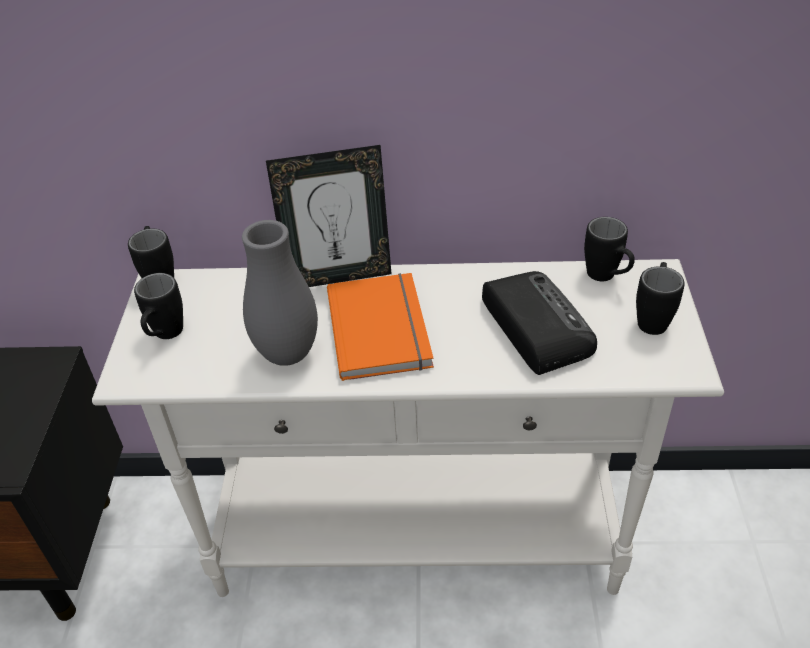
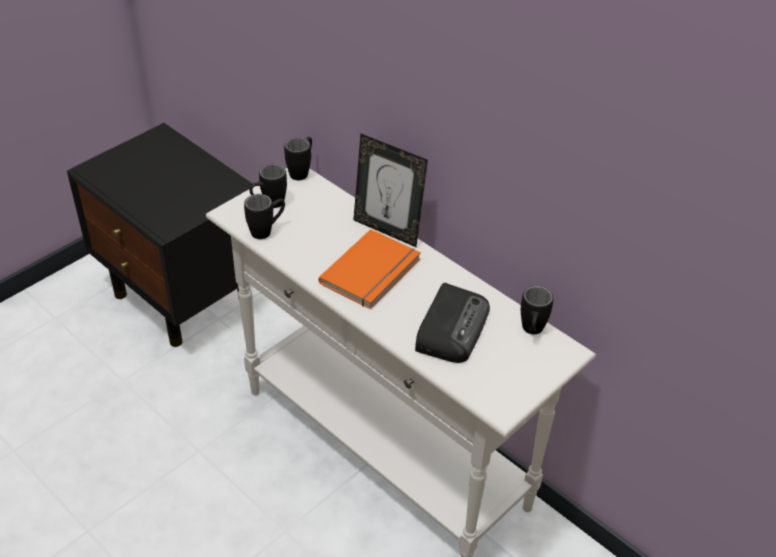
camera: 40 degrees right, 0 degrees up
grey vase [242,220,318,366] -> none
black mug [636,262,684,335] -> black mug moved to [244,194,285,239]

